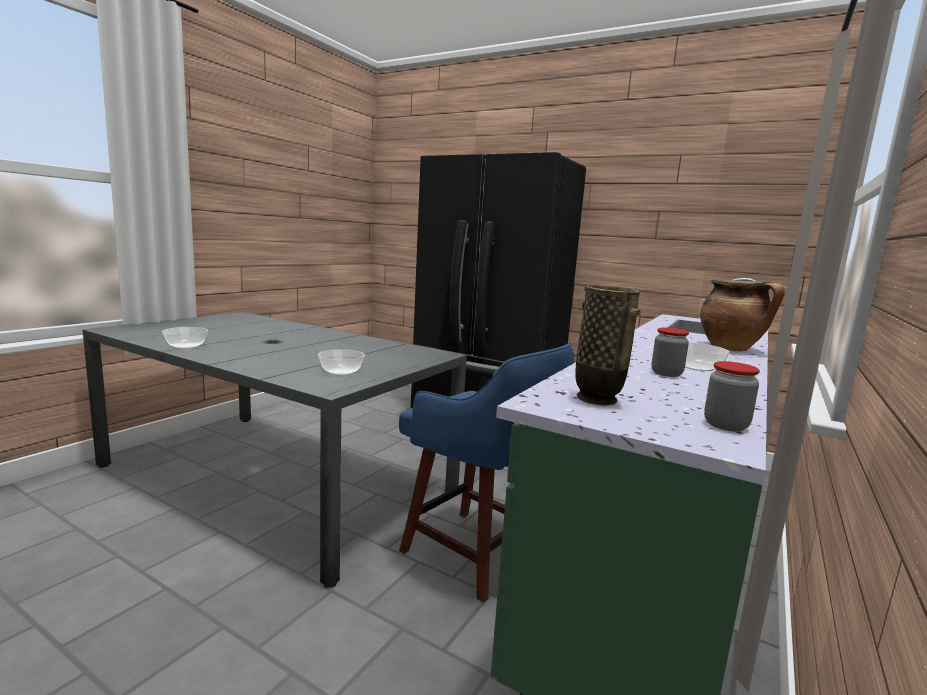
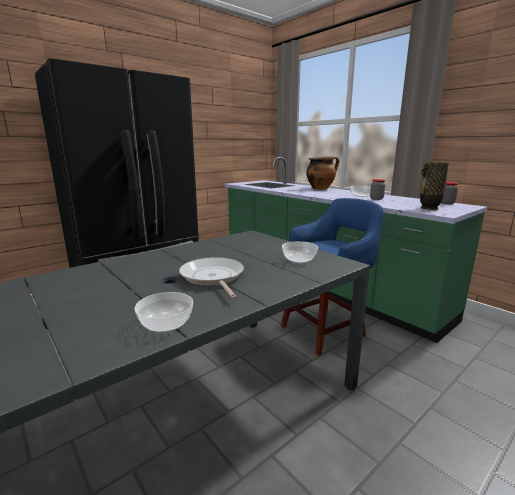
camera: 70 degrees left, 5 degrees up
none -> frying pan [179,257,244,299]

